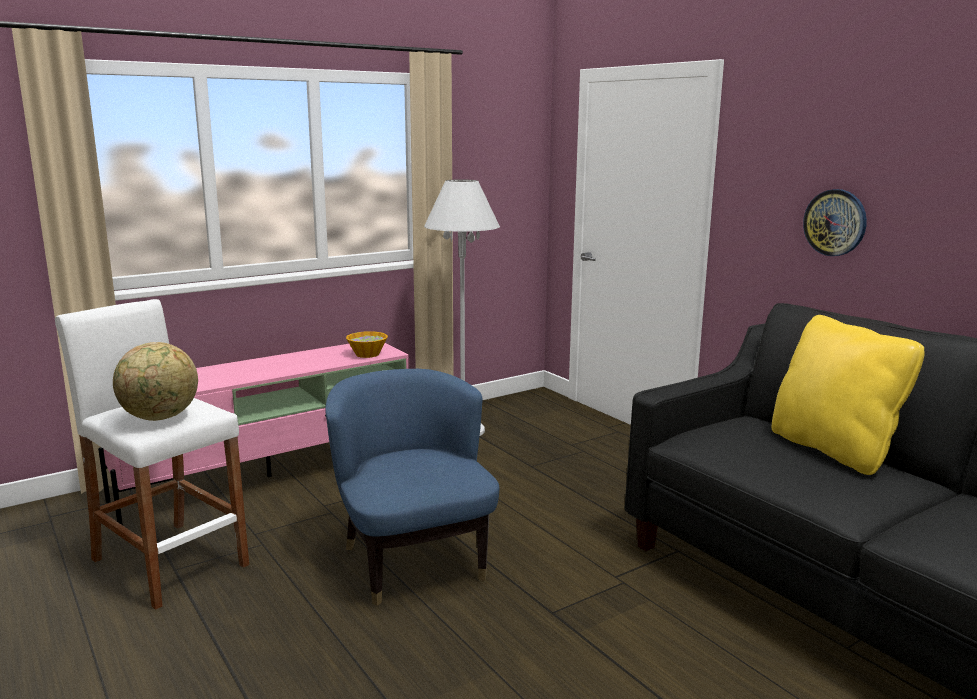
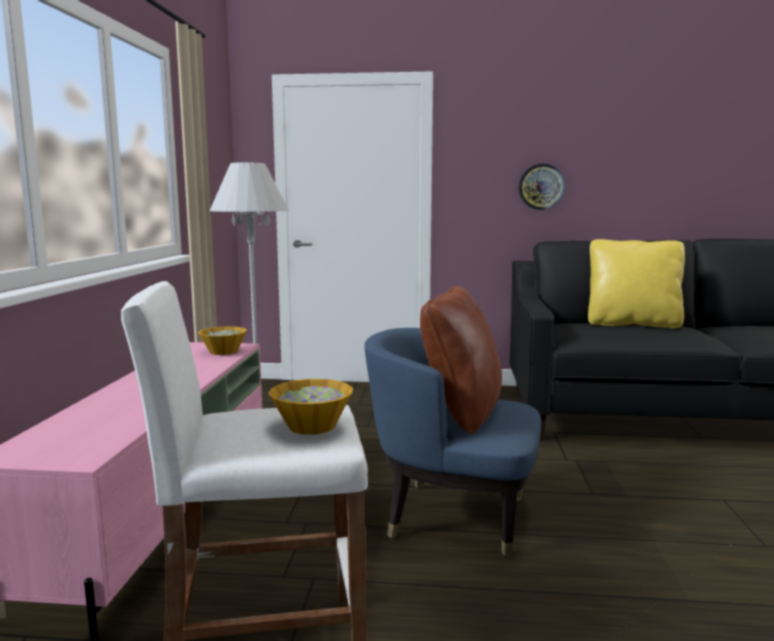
camera: 50 degrees left, 5 degrees down
globe [113,342,198,421] -> bowl [269,379,353,435]
none -> brown pillow [420,285,502,435]

